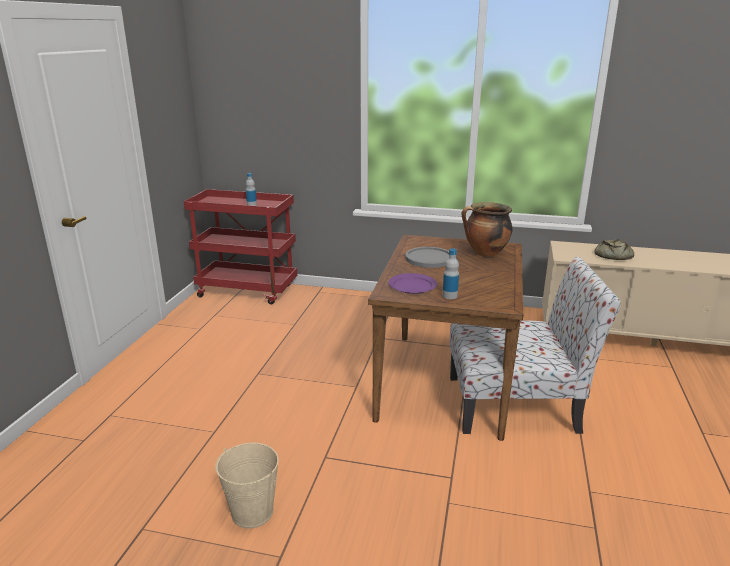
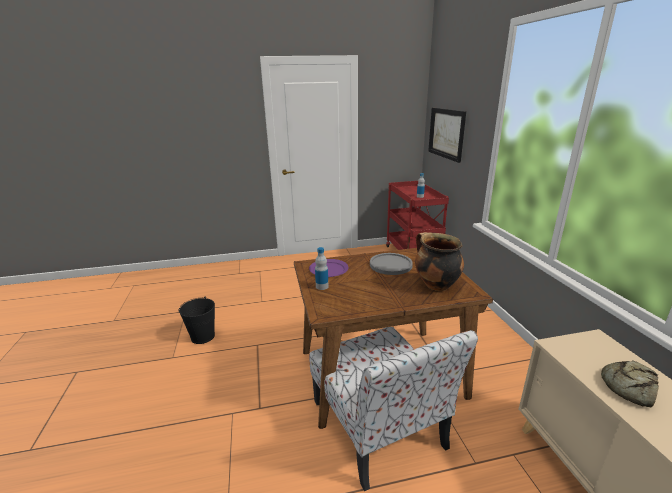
camera: 65 degrees right, 0 degrees up
beige bucket [215,443,279,529] -> black bucket [179,297,215,344]
none -> picture [428,108,466,163]

